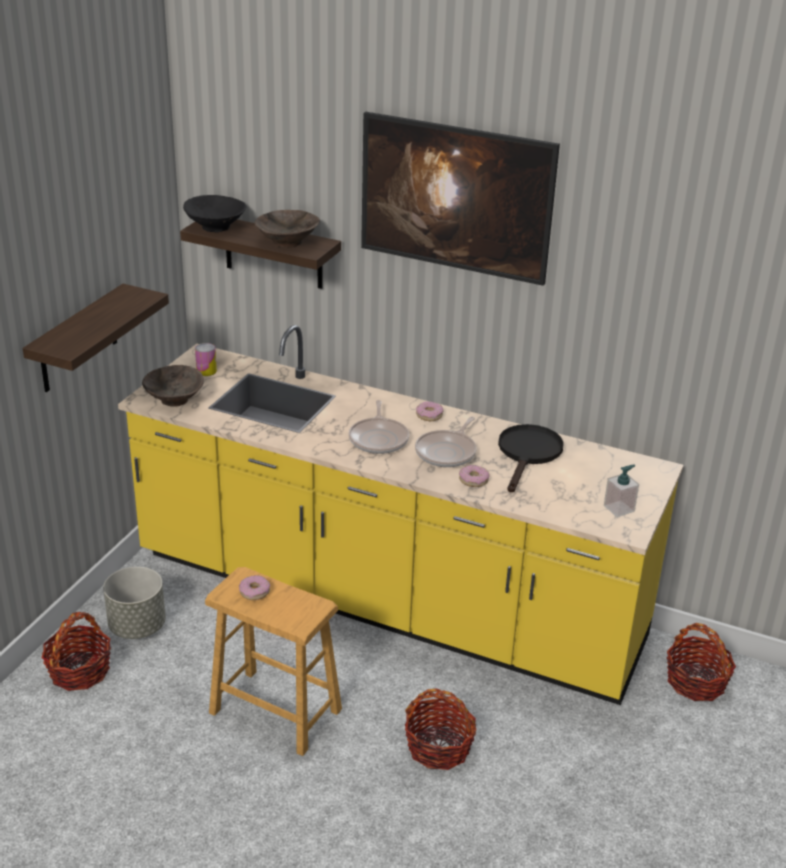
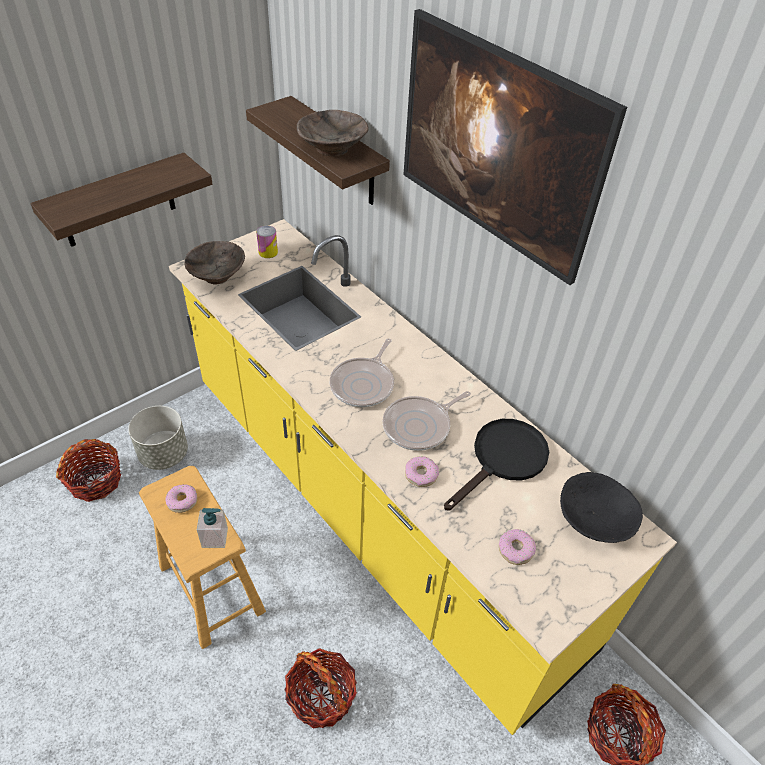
camera: 25 degrees right, 15 degrees up
black bowl [183,195,247,233] -> black bowl moved to [560,472,643,543]
donut [416,401,444,421] -> donut moved to [499,529,536,565]
soap dispenser [604,465,639,517] -> soap dispenser moved to [197,508,228,548]

